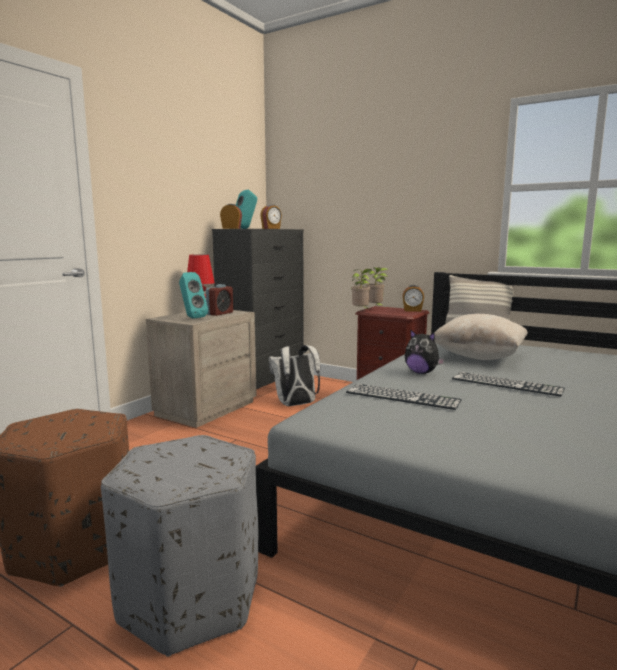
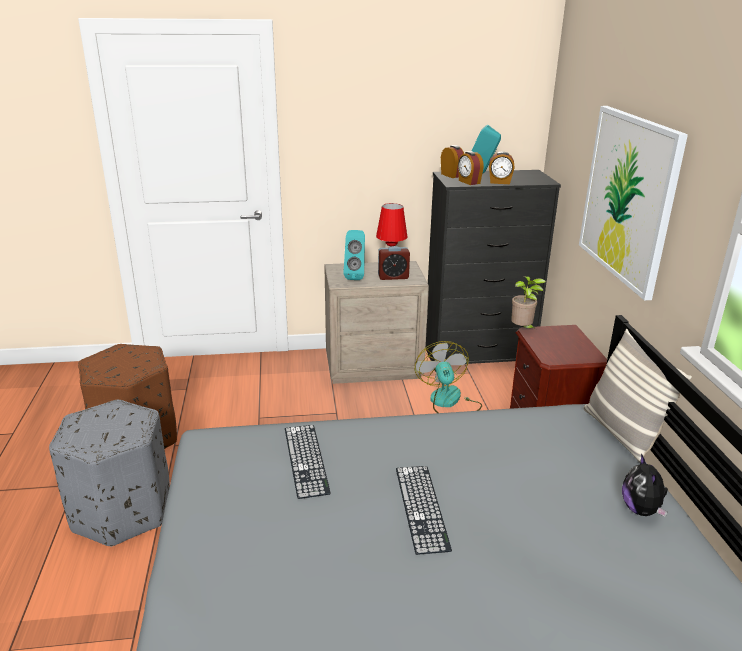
camera: 50 degrees right, 15 degrees up
white backpack [269,345,320,406] -> fan [415,341,482,413]
potted plant [367,267,388,308] -> none
alarm clock [403,285,424,312] -> alarm clock moved to [458,151,484,185]
plush toy [405,329,445,374] -> plush toy moved to [622,453,668,517]
beige pillow [435,314,528,360] -> none
none -> picture [579,106,688,300]

